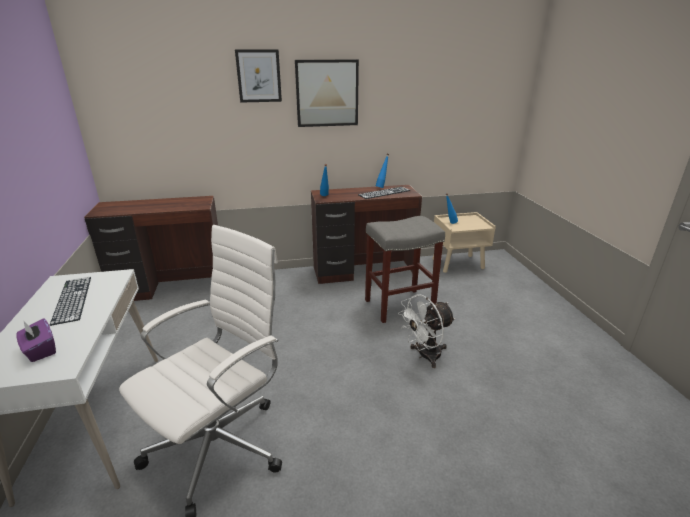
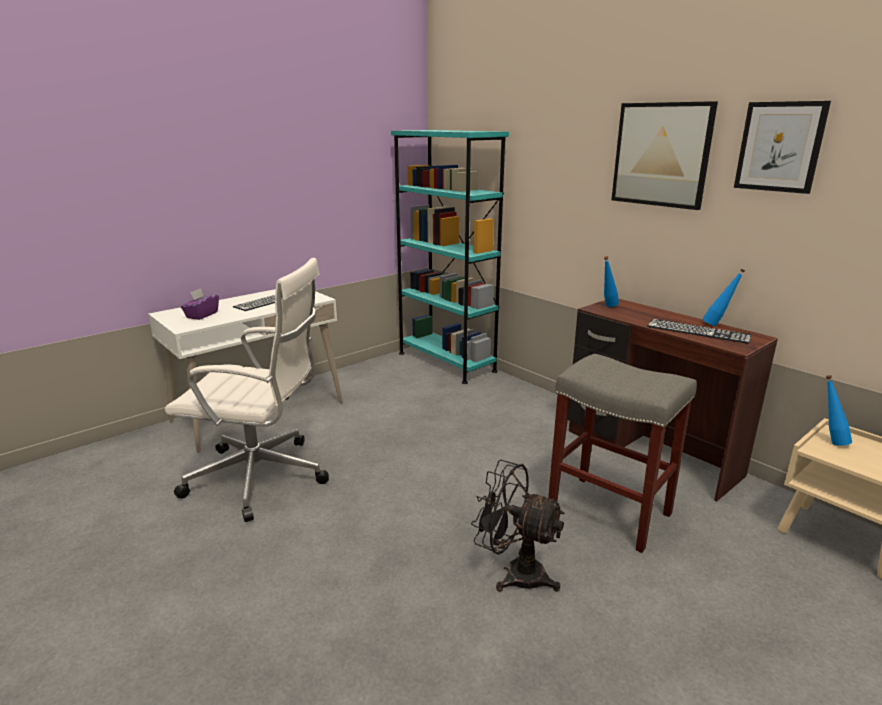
camera: 60 degrees right, 5 degrees down
brown desk [84,196,218,301] -> turquoise bookcase [391,130,509,384]
picture [235,49,282,103] -> picture moved to [734,101,831,194]
white fan [398,294,455,368] -> black fan [471,460,565,592]

